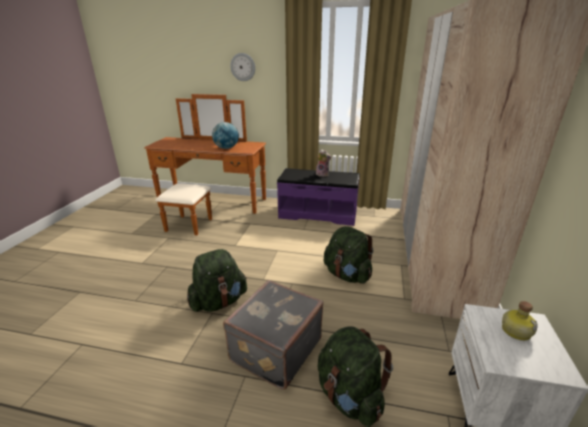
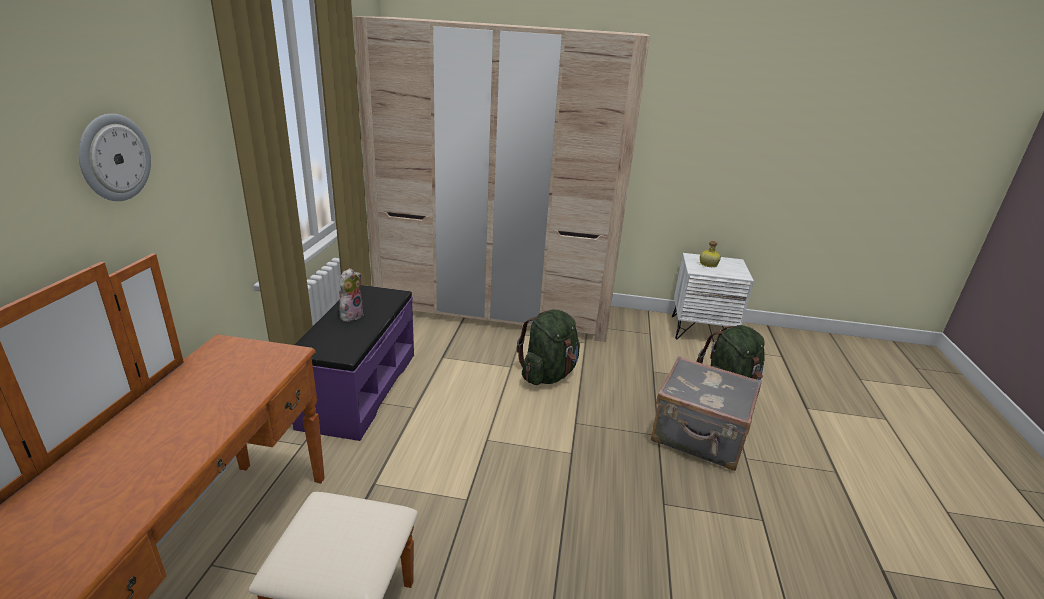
camera: 95 degrees left, 0 degrees up
green backpack [187,249,247,312] -> none
globe [212,122,239,149] -> none

